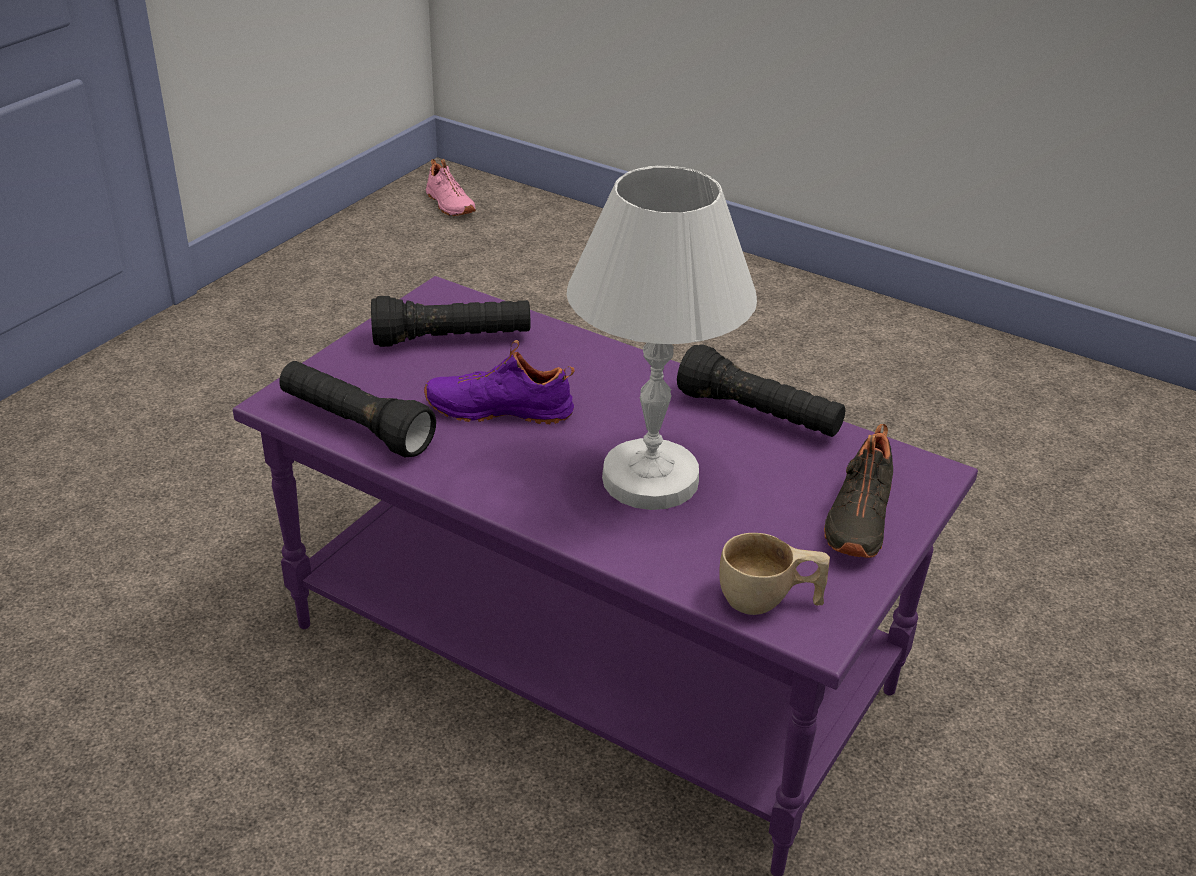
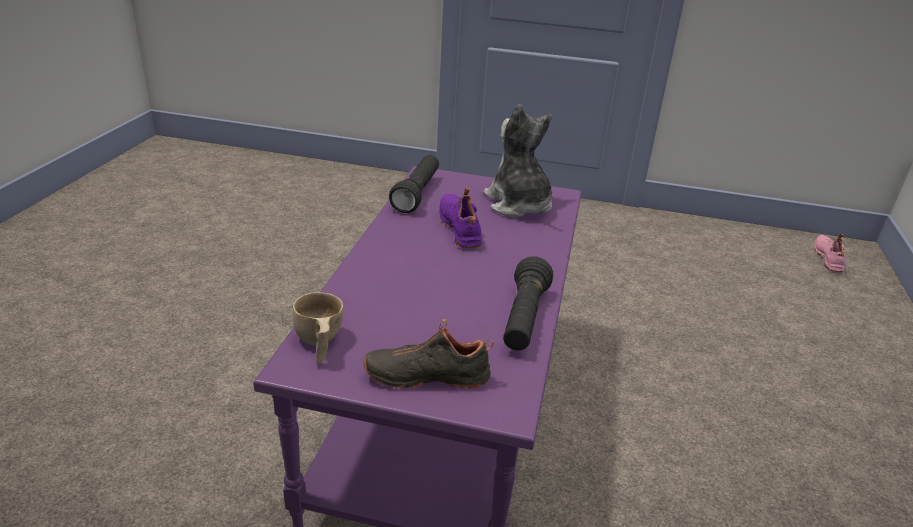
camera: 70 degrees right, 5 degrees down
black flashlight [371,296,531,347] -> plush toy [483,104,552,218]
pink shoe [426,159,476,216] -> pink shoe turned 150 degrees clockwise [814,234,846,272]
white table lamp [567,165,757,510] -> none

